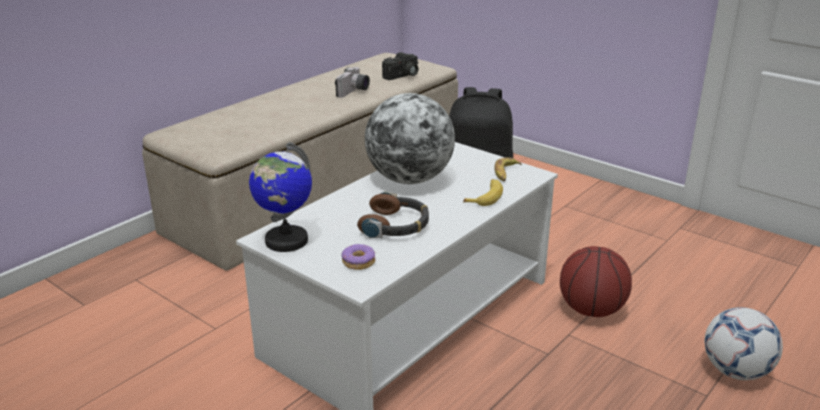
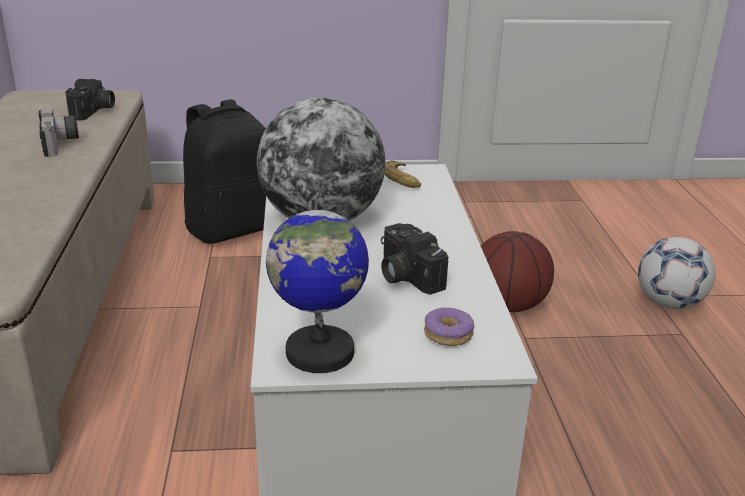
camera: 45 degrees left, 0 degrees up
headphones [357,192,429,238] -> camera [381,223,448,295]
banana [463,179,503,206] -> none

